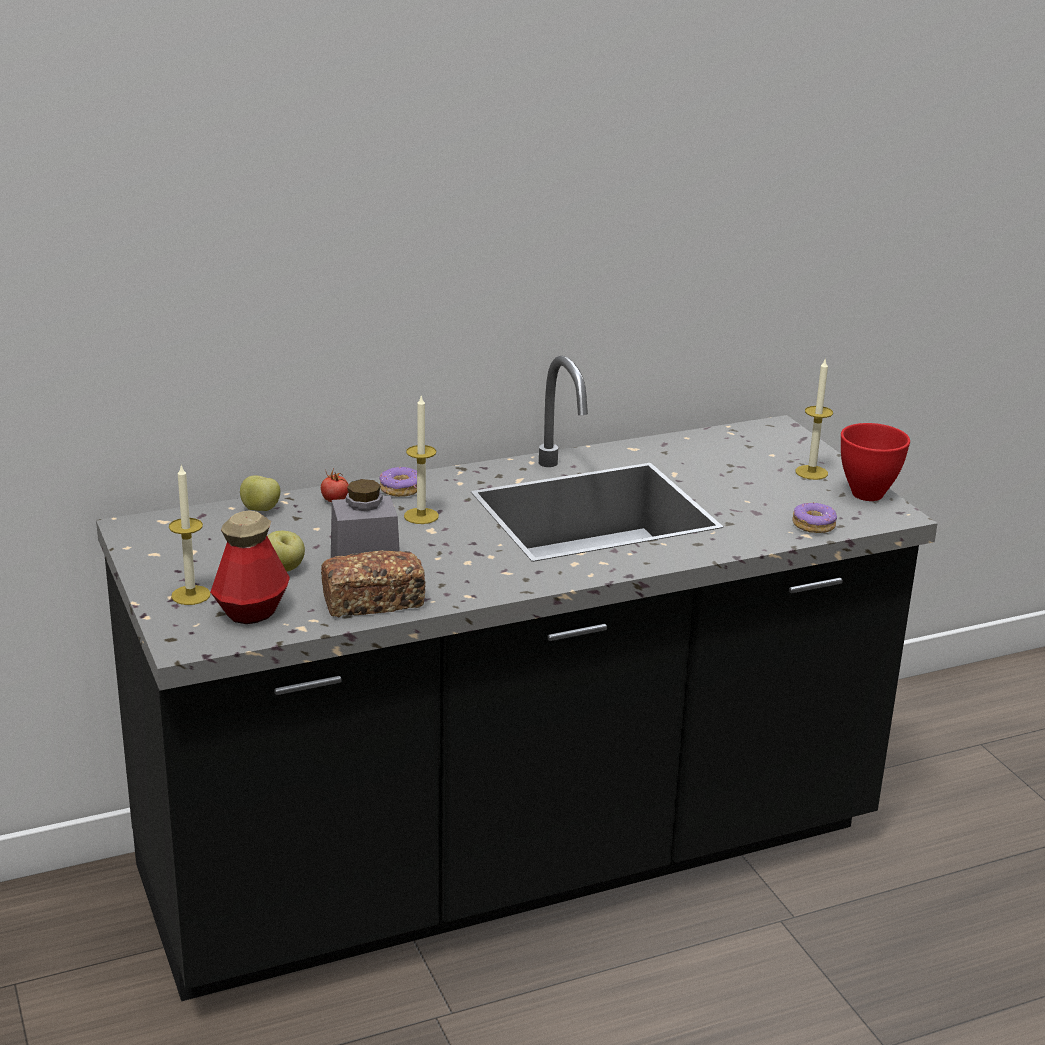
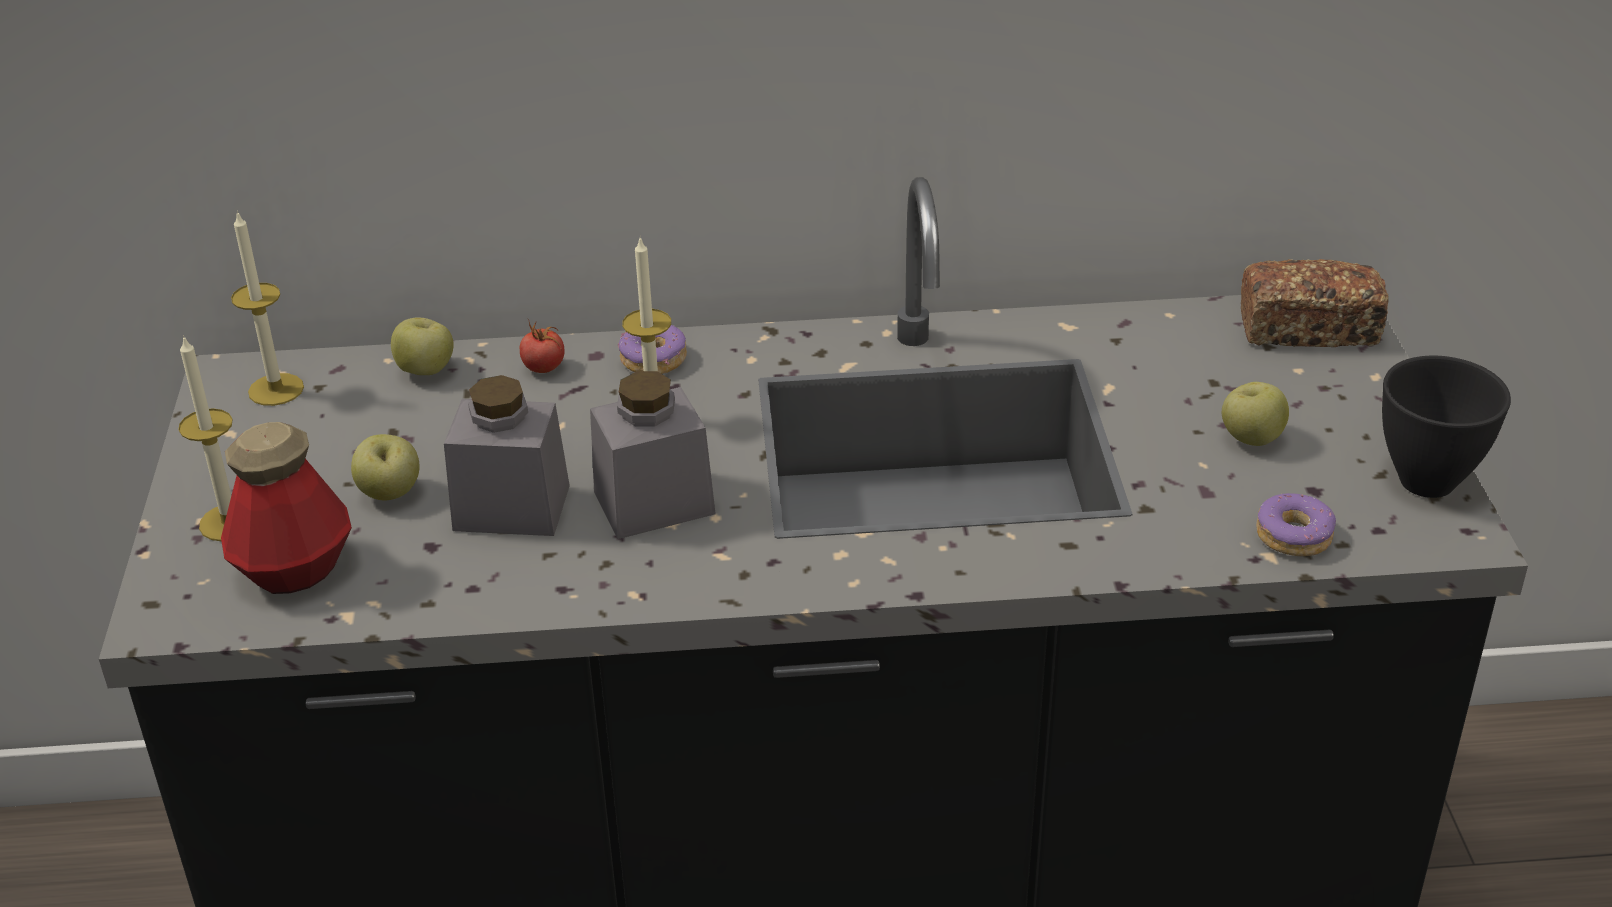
camera: 20 degrees right, 10 degrees up
bread [321,550,425,617] -> bread moved to [1241,259,1389,347]
candle [795,360,833,480] -> candle moved to [231,211,304,406]
red bowl [841,423,910,501] -> black bowl [1382,356,1511,498]
none -> grey jar [590,371,716,539]
none -> apple [1222,382,1289,446]

